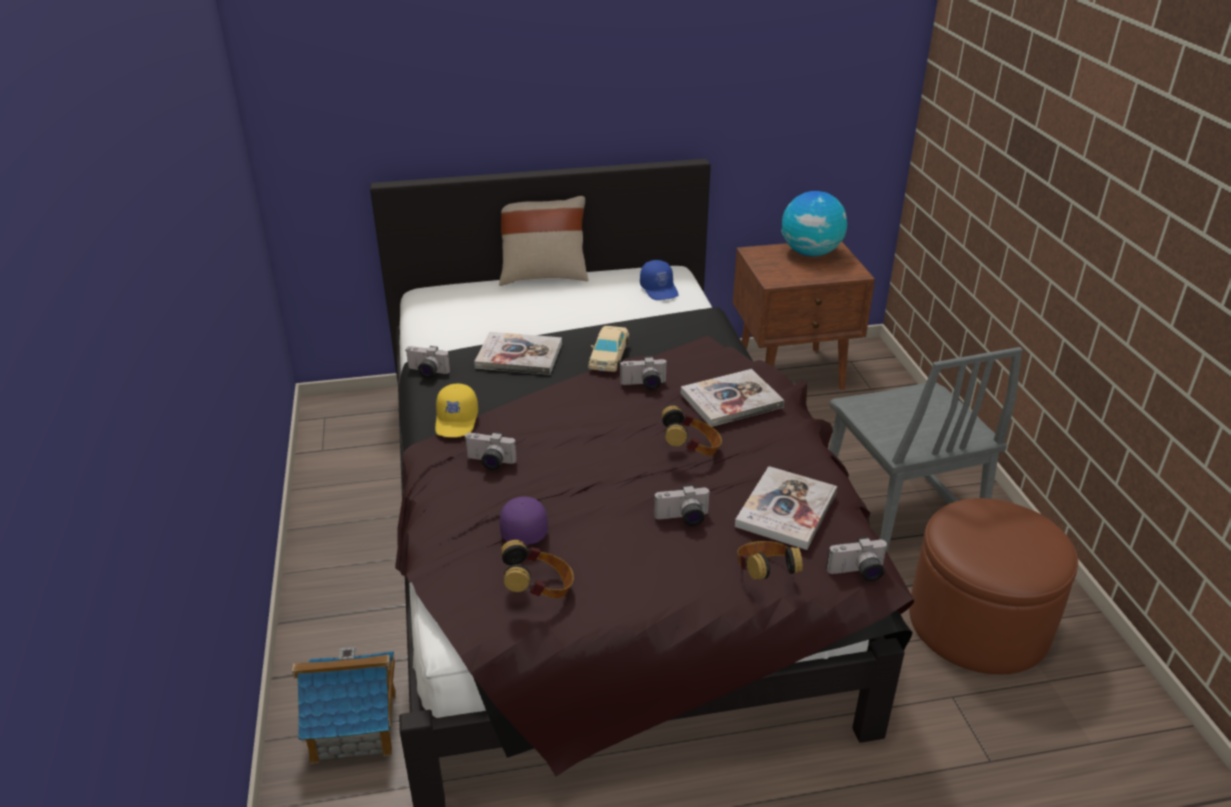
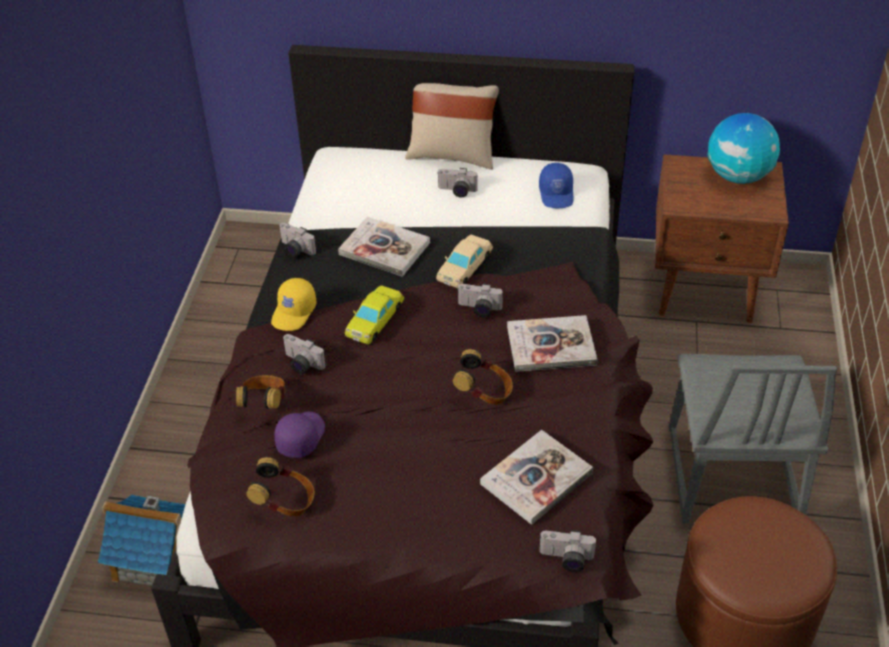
camera: 20 degrees right, 10 degrees up
camera [654,485,710,526] -> camera moved to [438,168,478,197]
headphones [737,541,803,580] -> headphones moved to [236,375,286,409]
none -> yellow toy car [345,285,404,344]

